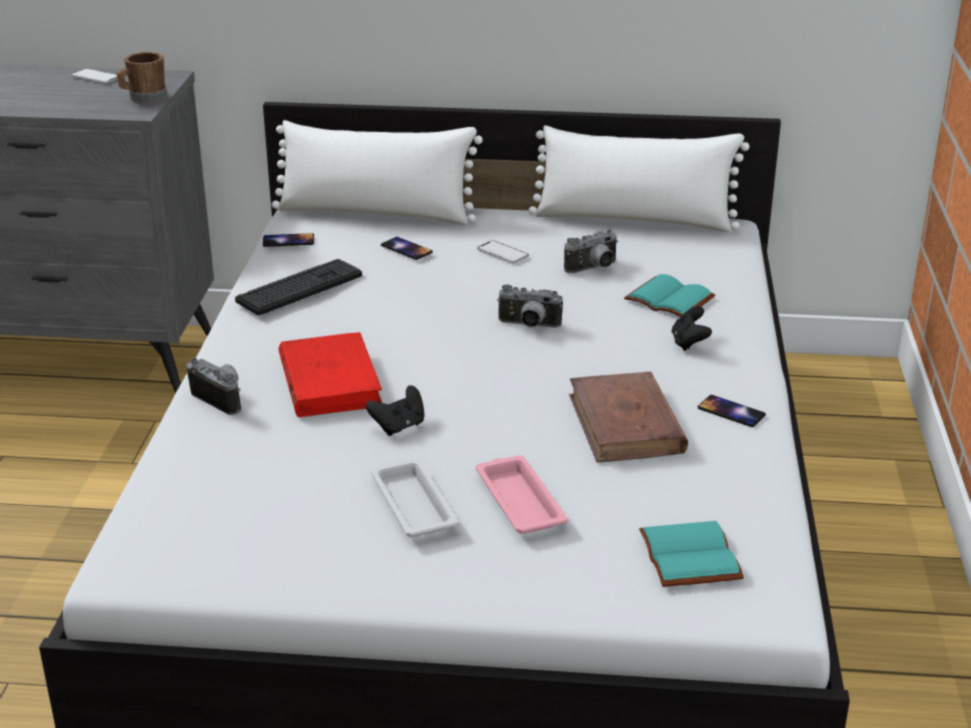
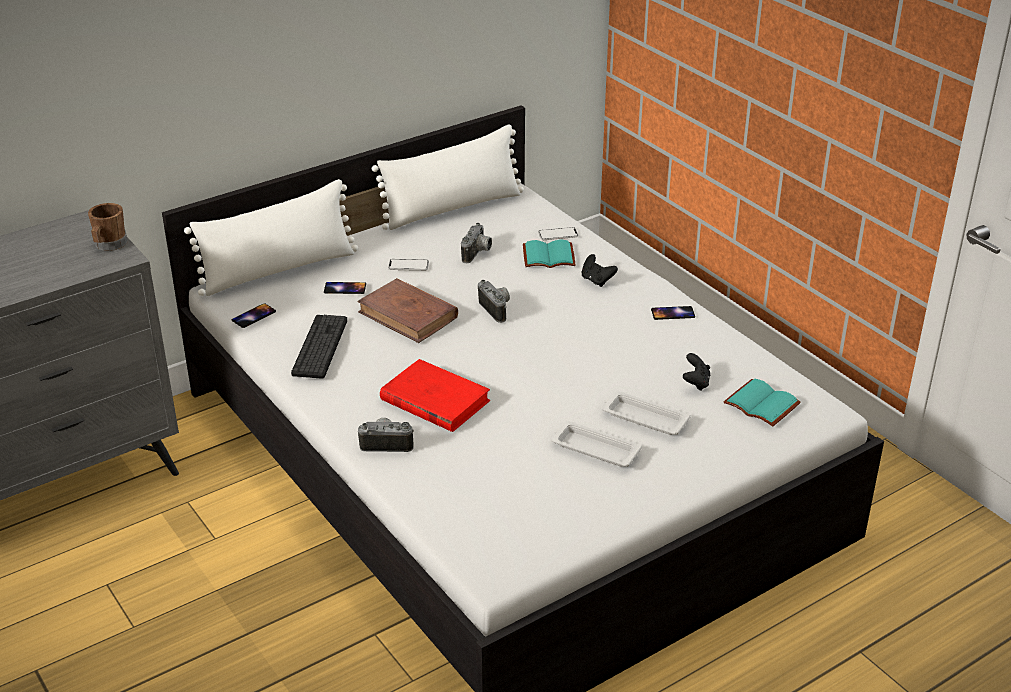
camera: 40 degrees left, 5 degrees up
phone [71,68,118,84] -> phone moved to [538,227,578,240]
black game controller [366,385,425,436] -> black game controller moved to [683,353,710,391]
pink tray [476,456,568,533] -> white tray [602,391,691,435]
camera [497,285,563,328] -> camera turned 90 degrees counterclockwise [478,280,510,323]
brown book [569,372,688,462] -> brown book moved to [357,278,458,343]

